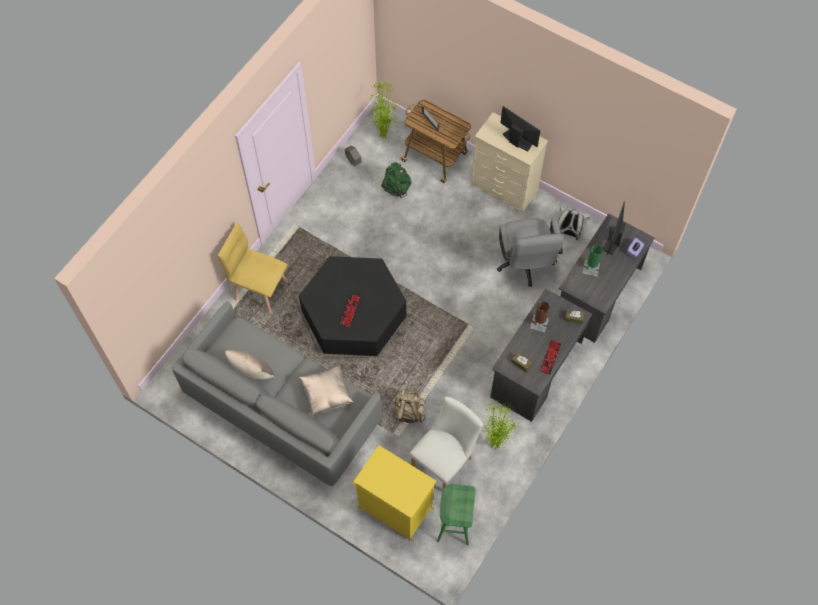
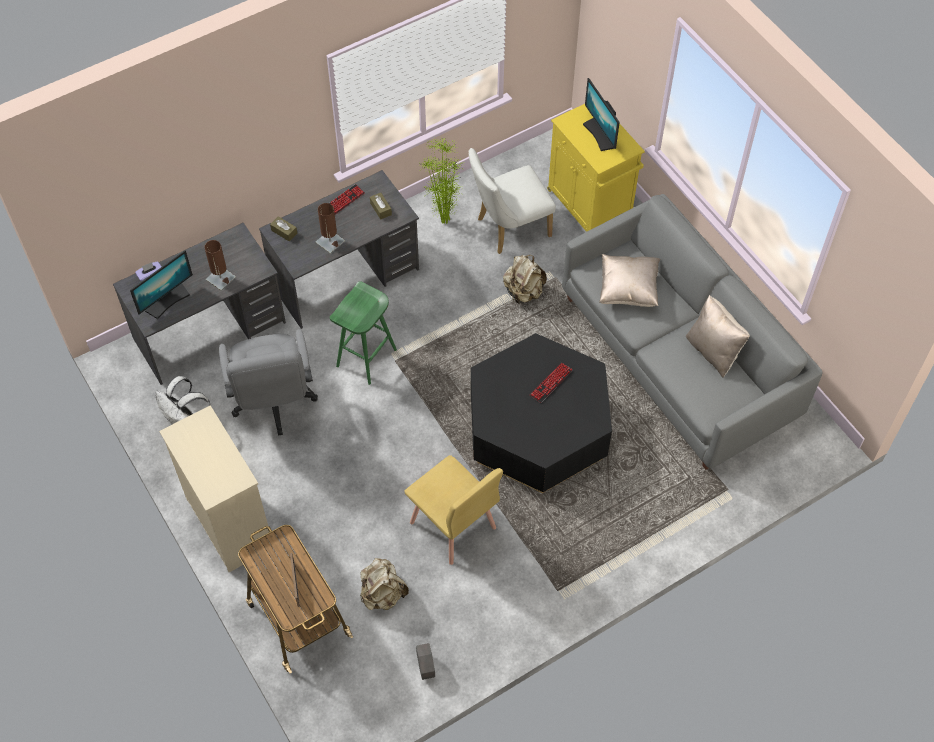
camera: 155 degrees left, 5 degrees down
yellow chair [218,223,288,314] -> yellow chair moved to [404,455,503,565]
potted plant [370,81,399,139] -> none
green backpack [381,162,412,198] -> beige backpack [360,558,409,610]
green stool [437,484,476,546] -> green stool moved to [330,281,397,385]
grey office chair [497,217,564,287] -> grey office chair turned 150 degrees clockwise [219,329,318,436]
monitor [501,106,541,151] -> monitor moved to [583,78,620,151]
green table lamp [582,245,603,277] -> brown table lamp [204,240,236,291]

